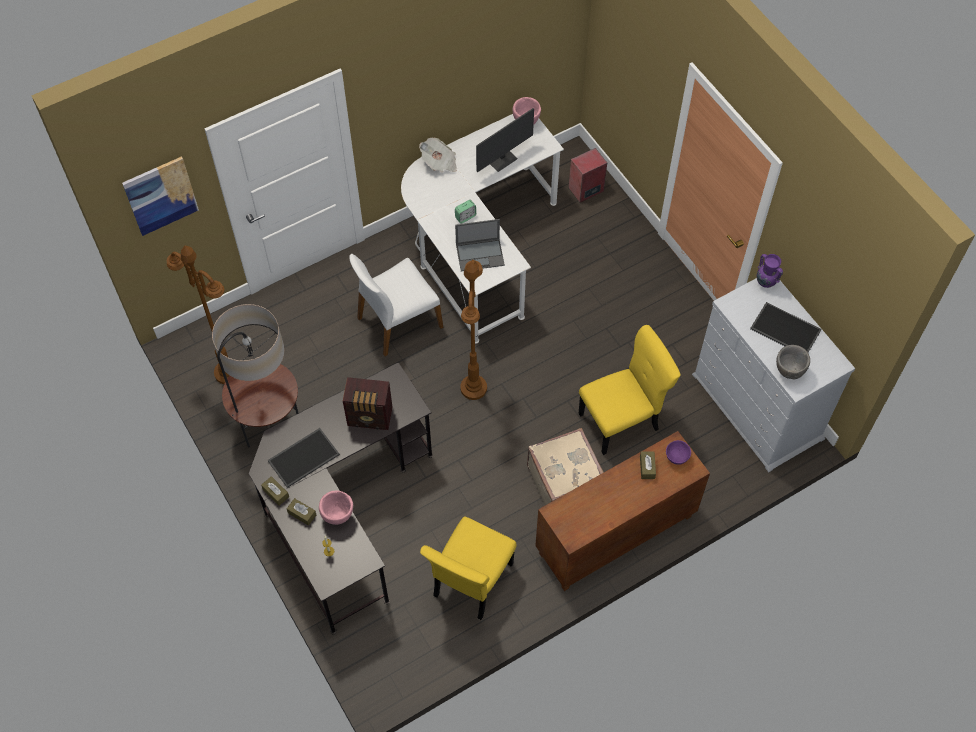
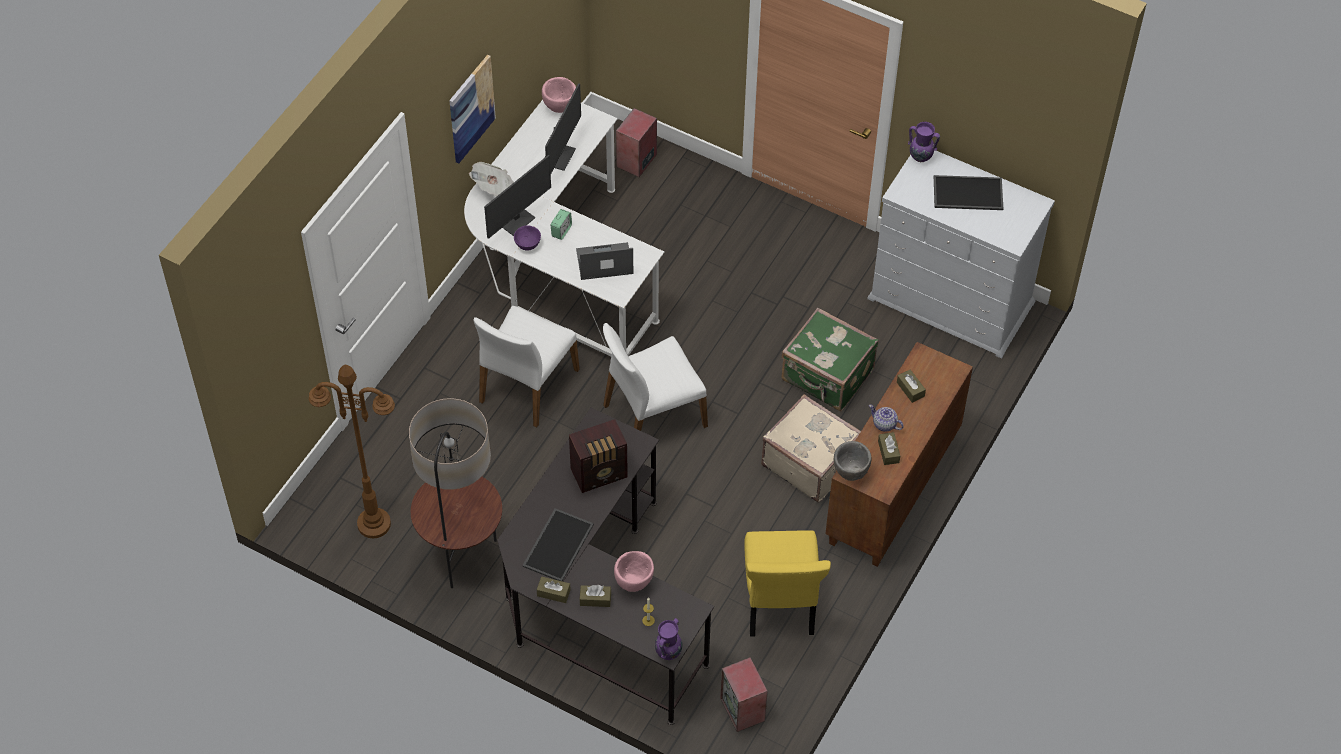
camera: 30 degrees left, 5 degrees down
picture [122,156,199,236] -> picture moved to [449,54,496,164]
laptop [455,219,505,271] -> laptop turned 150 degrees counterclockwise [576,242,633,280]
brown floor lamp [460,260,487,400] -> white chair [603,323,708,431]
yellow chair [579,325,681,455] -> green suitcase [781,308,878,411]
purple bowl [666,440,691,465] -> purple bowl moved to [514,225,541,251]
grey bowl [776,345,810,380] -> grey bowl moved to [834,441,872,481]
none -> monitor [484,155,551,239]
none -> purple vase [655,618,683,660]
none -> speaker [720,657,768,732]
none -> teapot [869,405,904,432]
none -> brown tissue box [878,432,900,465]

